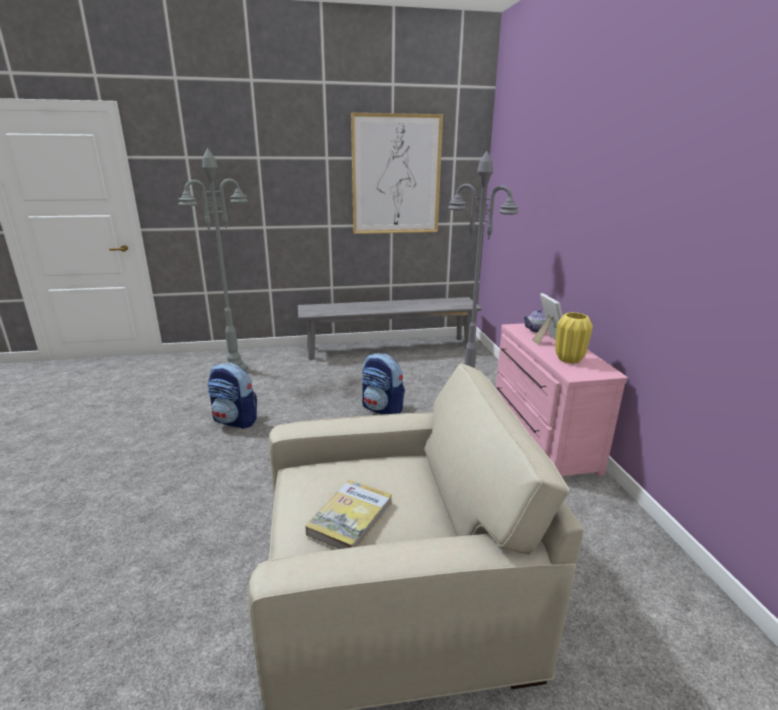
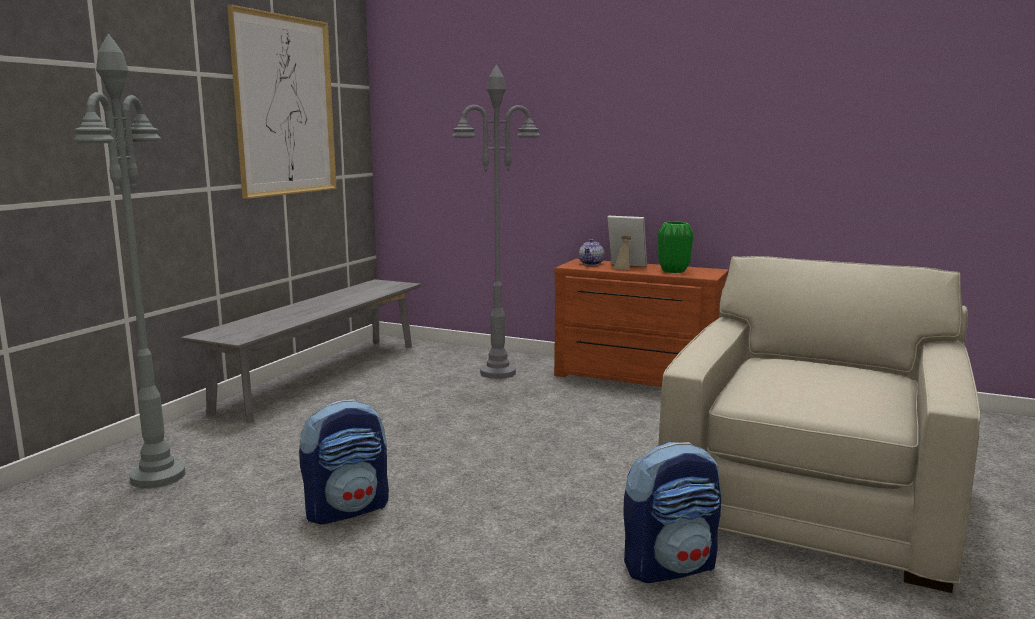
camera: 55 degrees left, 10 degrees down
book [305,480,392,549] -> none
backpack [362,353,405,415] -> backpack moved to [623,442,721,583]
pink dresser [496,323,628,476] -> brown dresser [554,259,728,387]
yellow vase [555,312,593,364] -> green vase [658,222,693,273]

